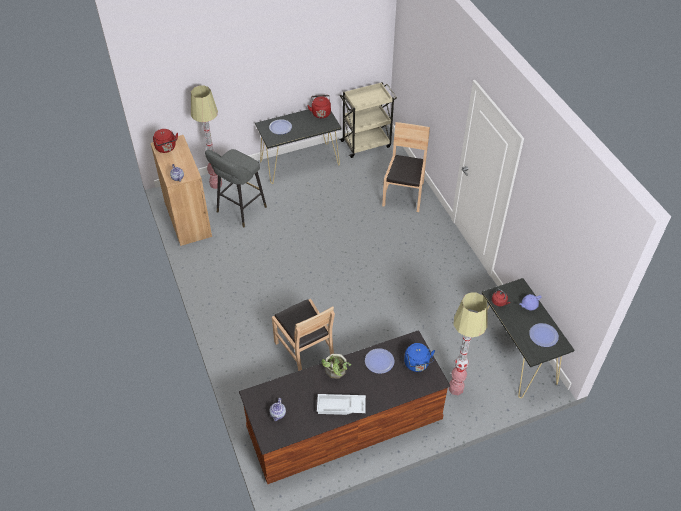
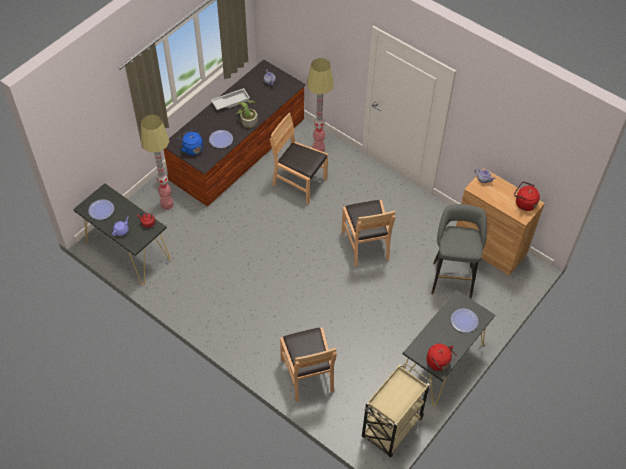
camera: 150 degrees right, 5 degrees up
floor lamp [191,86,222,189] -> floor lamp moved to [307,58,334,152]
none -> brown chair [341,200,396,267]

